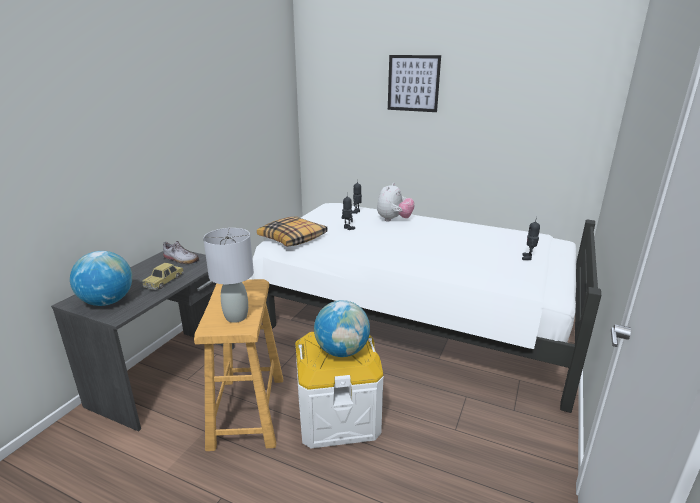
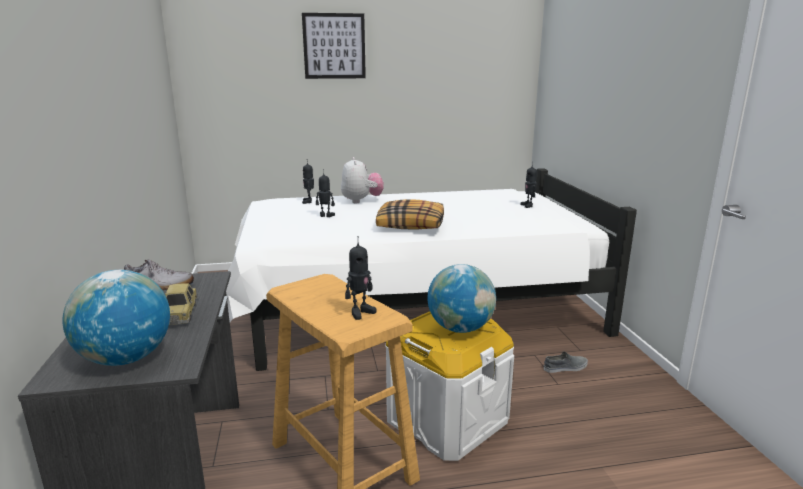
camera: 35 degrees left, 5 degrees down
grey table lamp [203,228,254,323] -> toy robot [345,236,377,320]
pillow [257,216,328,247] -> pillow moved to [376,199,444,230]
none -> grey shoe [544,351,588,373]

